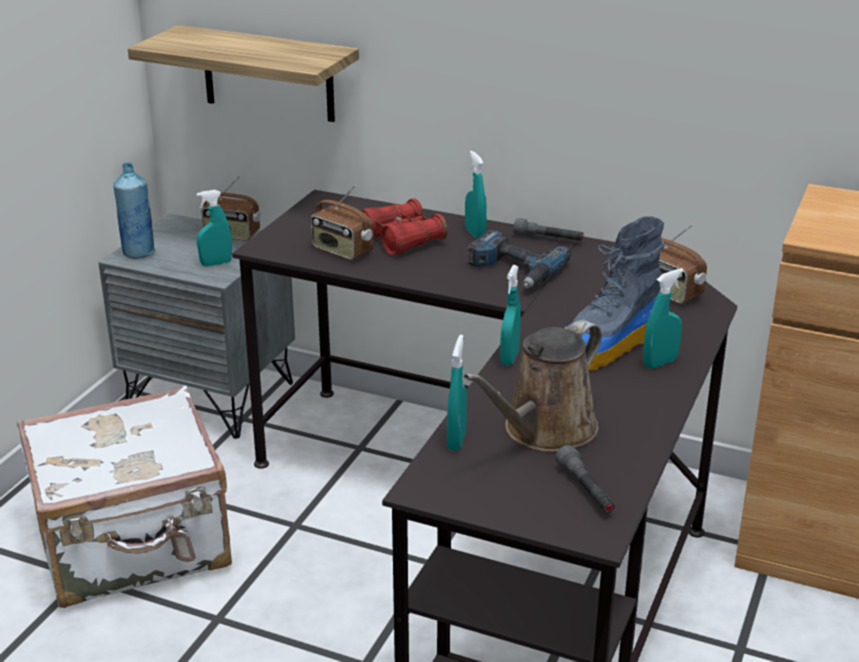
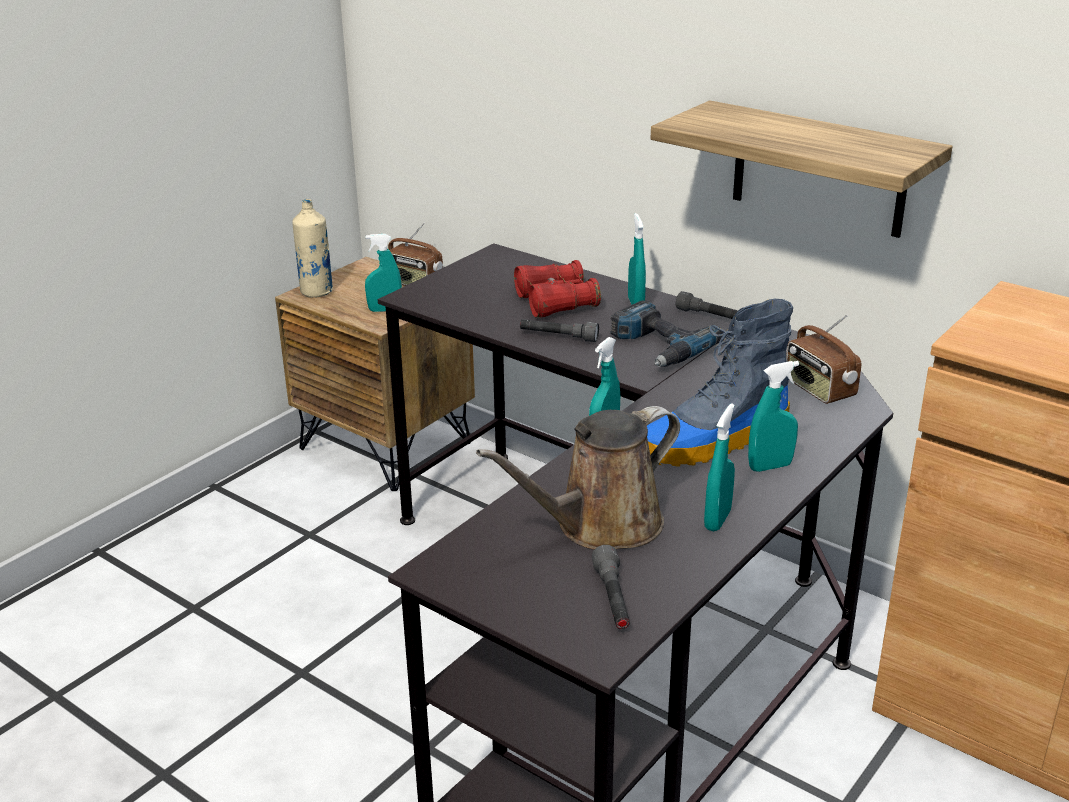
camera: 15 degrees right, 0 degrees up
white suitcase [17,386,232,608] -> none
grey nightstand [98,214,295,439] -> brown nightstand [275,257,475,491]
blue bottle [113,162,155,259] -> beige bottle [292,199,333,298]
shelf [128,25,359,122] -> shelf moved to [651,101,953,238]
radio [311,185,374,260] -> none
turquoise spray bottle [447,335,467,451] -> turquoise spray bottle moved to [704,403,735,531]
none -> grey flashlight [520,319,599,342]

